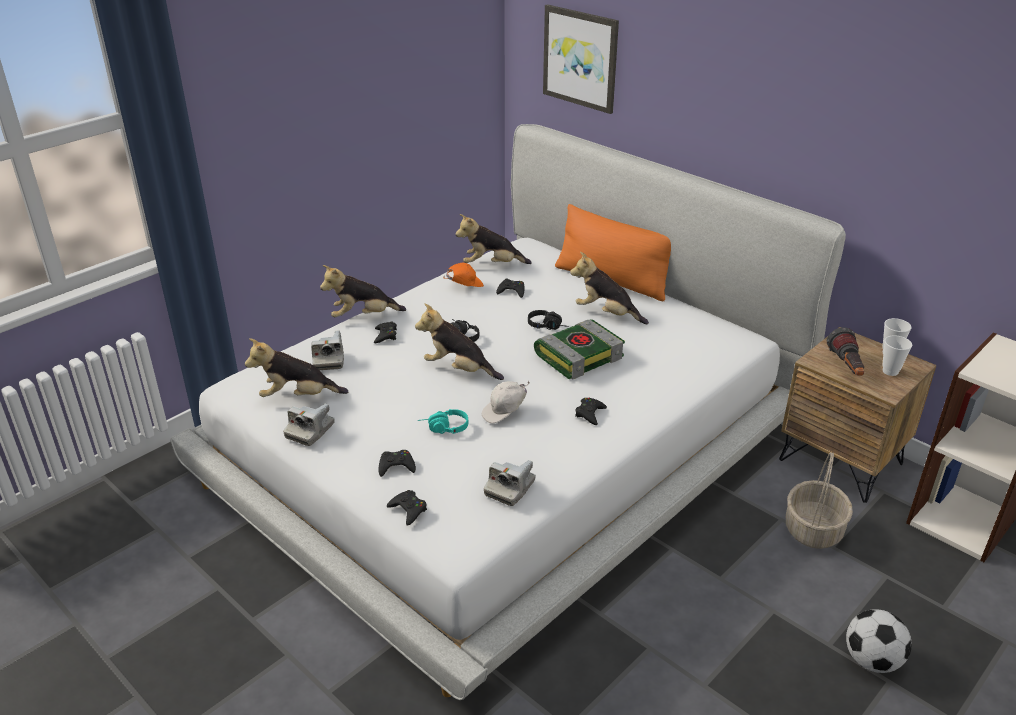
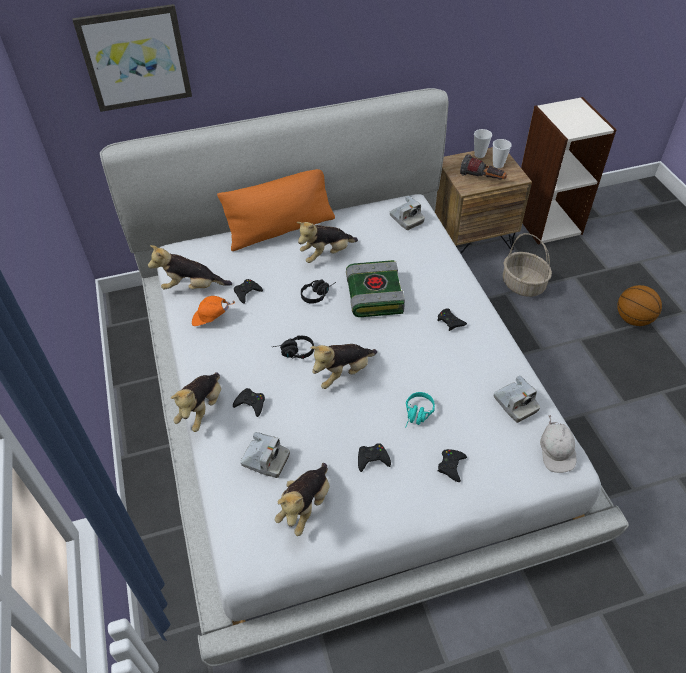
camera: 60 degrees left, 15 degrees up
camera [283,404,335,446] -> camera moved to [390,195,425,230]
black game controller [387,490,427,526] -> black game controller moved to [358,443,391,472]
orange cap [444,263,484,287] -> orange cap turned 90 degrees counterclockwise [192,296,235,326]
plush toy [456,214,532,264] -> plush toy turned 60 degrees clockwise [148,245,232,290]
white cap [482,380,530,423] -> white cap moved to [540,415,576,473]
football [846,609,912,673] -> basketball [617,285,662,326]

